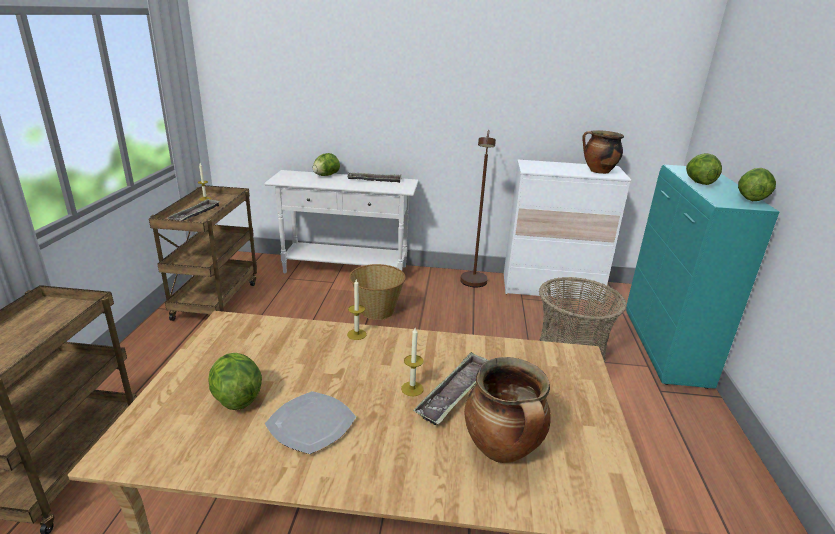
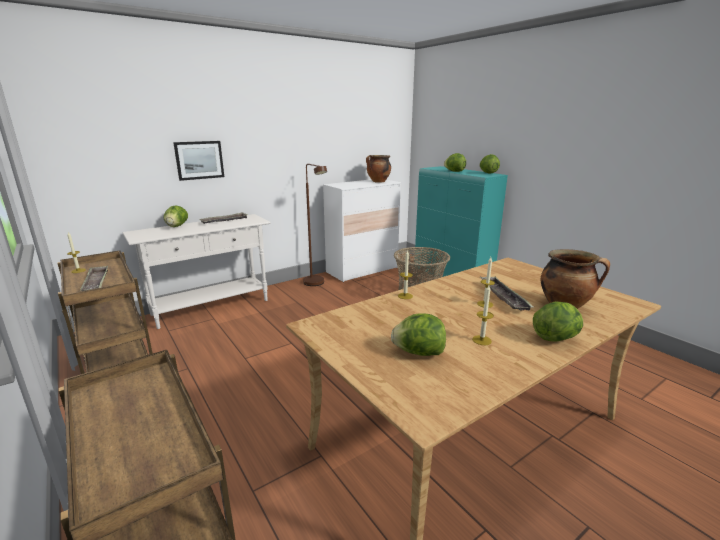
camera: 40 degrees left, 5 degrees down
plate [265,391,356,454] -> candle [472,285,494,345]
basket [349,264,406,320] -> none
none -> picture [173,141,224,181]
none -> lettuce [533,301,583,341]

